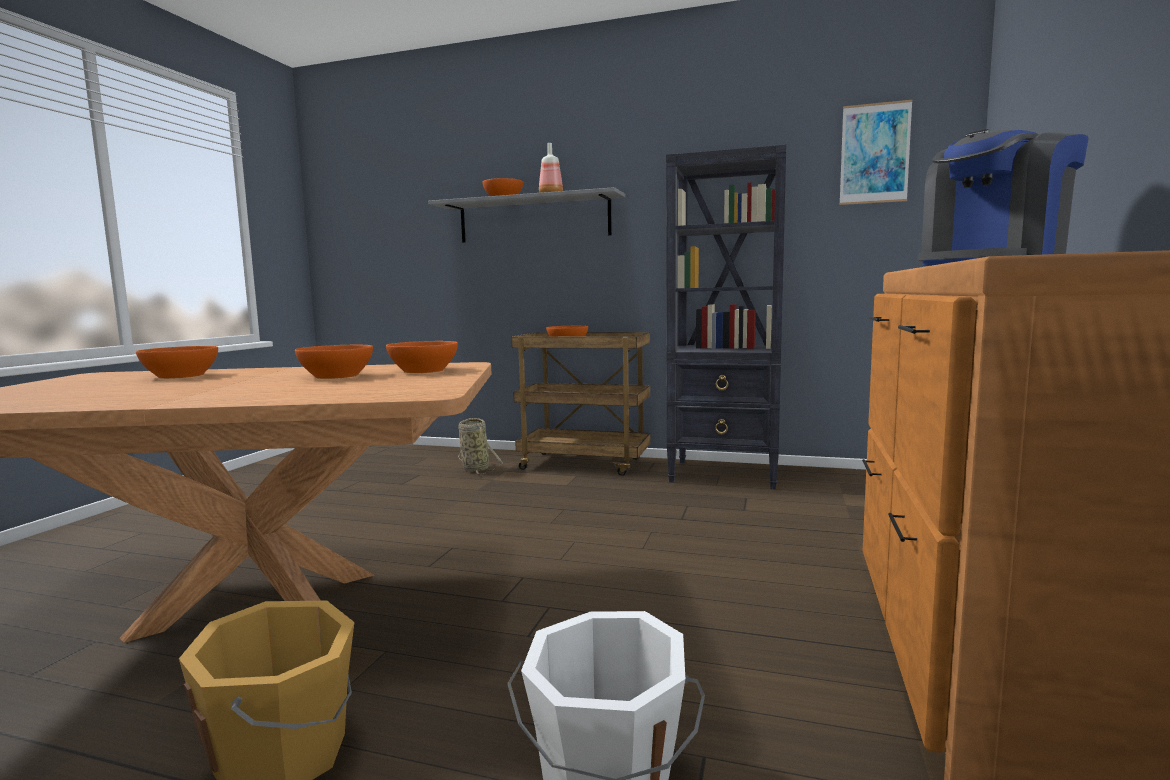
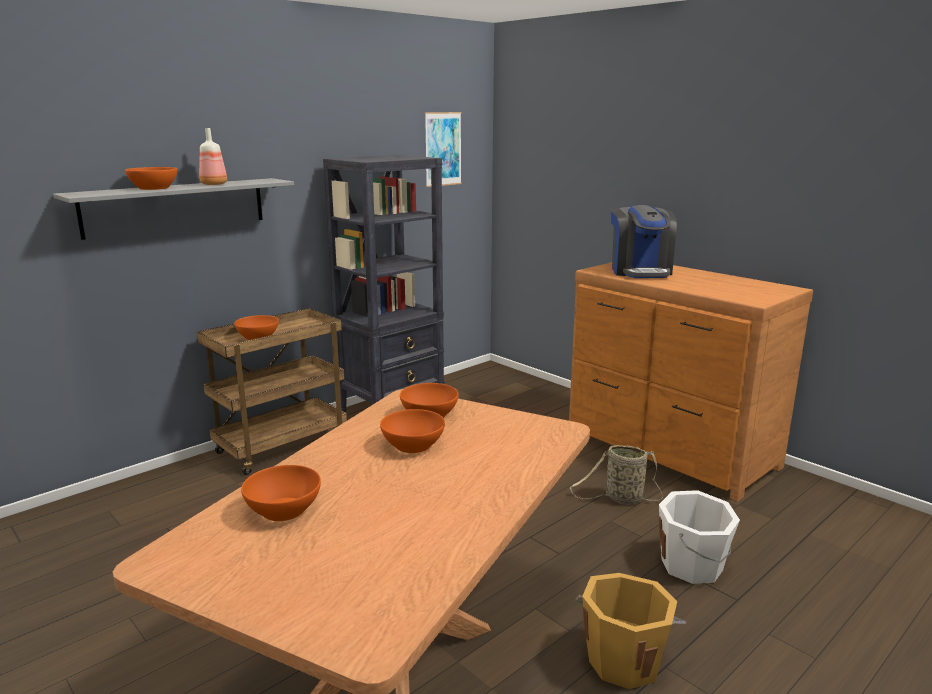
camera: 60 degrees left, 10 degrees up
basket [458,418,503,474] -> basket moved to [570,445,663,505]

